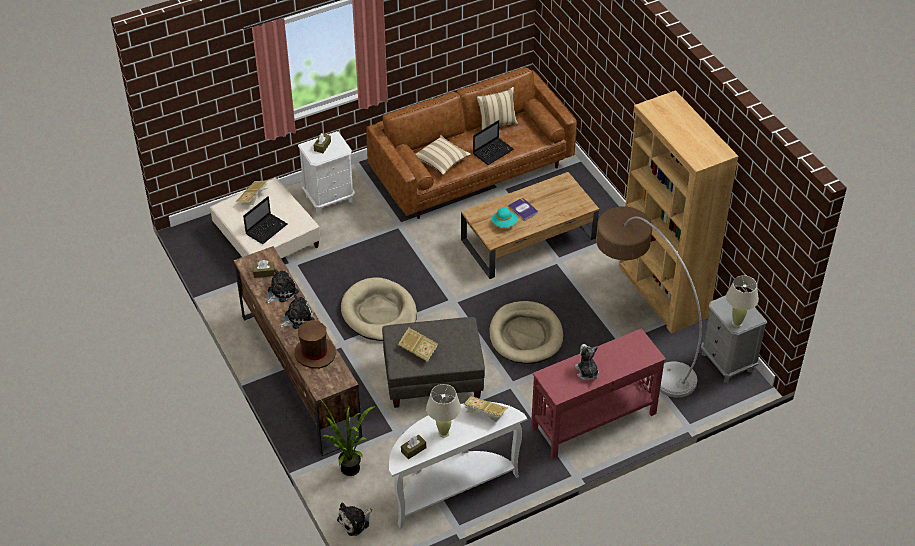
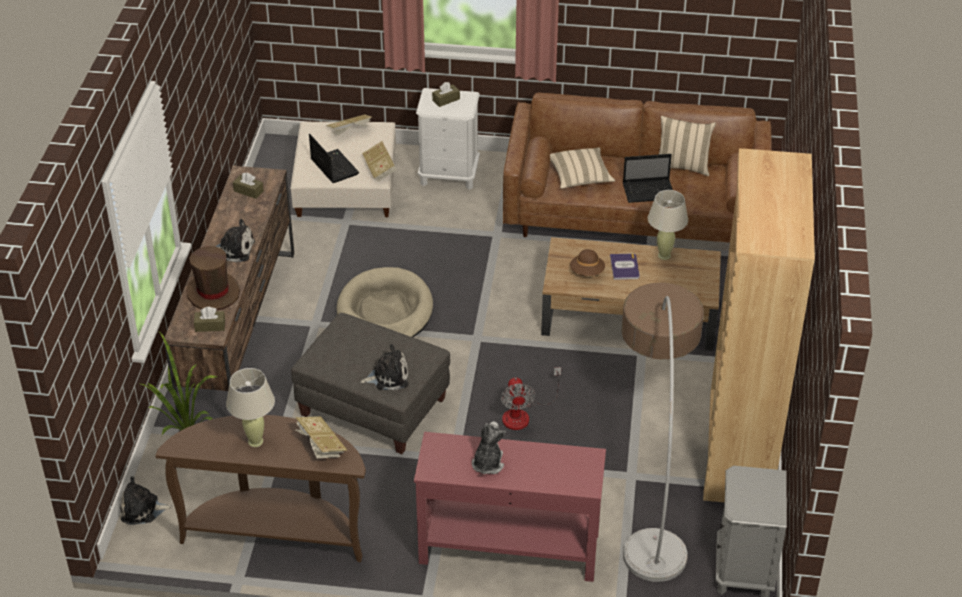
camera: 35 degrees right, 5 degrees down
laptop [243,196,288,244] -> laptop turned 105 degrees counterclockwise [309,134,359,183]
plush toy [266,269,299,304] -> plush toy moved to [360,344,409,390]
white console table [389,402,527,529] -> brown console table [155,415,366,562]
book [398,328,438,362] -> book moved to [362,141,397,181]
brown tissue box [401,435,426,459] -> brown tissue box moved to [194,307,225,332]
beige dog bed [489,301,563,364] -> fan [501,367,561,430]
turquoise hat [492,208,518,228] -> brown hat [570,249,605,276]
beige table lamp [726,275,759,327] -> beige table lamp moved to [648,190,688,260]

